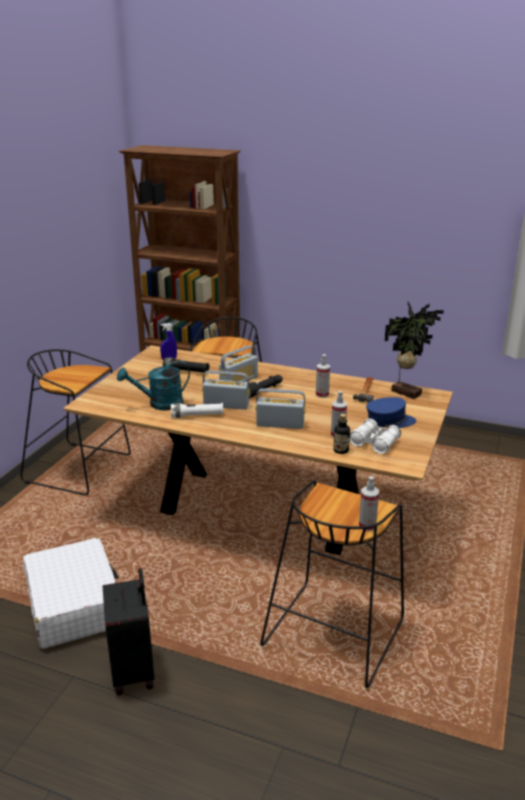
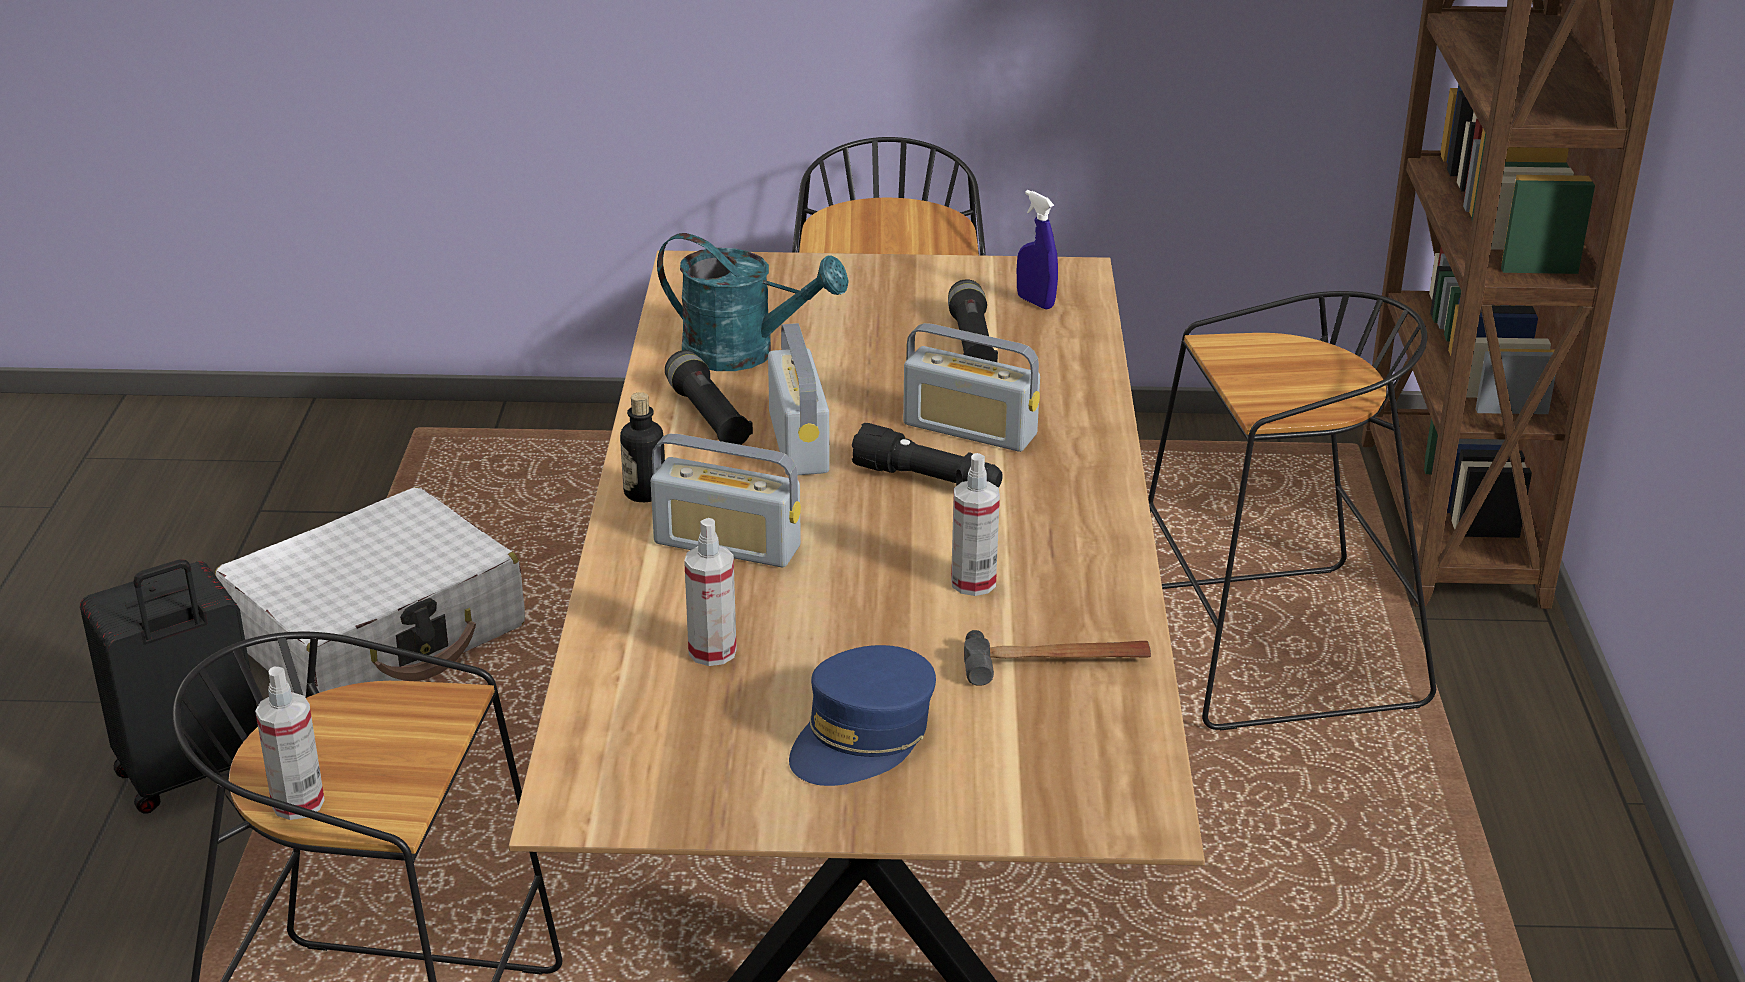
camera: 70 degrees right, 5 degrees up
turquoise watering can [117,360,190,410] -> turquoise watering can turned 150 degrees clockwise [657,233,849,371]
white flashlight [171,403,223,418] -> black flashlight [665,350,753,445]
radio [255,388,305,429] -> radio turned 120 degrees clockwise [651,434,801,567]
bottle [333,414,350,454] -> bottle moved to [620,392,665,502]
white binoculars [350,419,401,454] -> none
blue cap [366,397,416,428] -> blue cap turned 60 degrees clockwise [789,645,936,786]
potted plant [385,302,444,399] -> none

